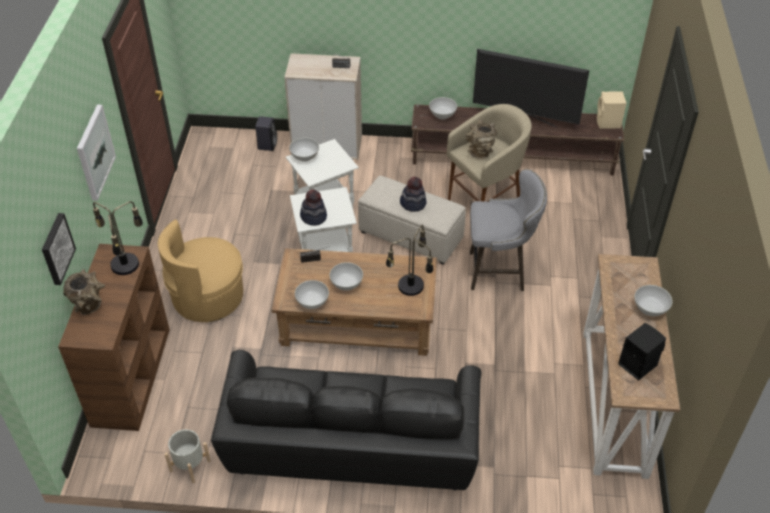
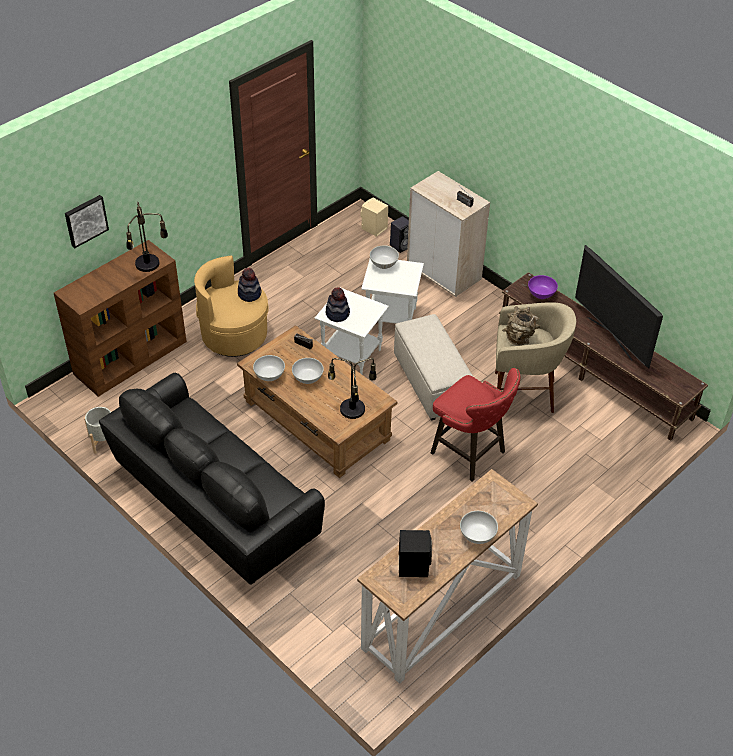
camera: 40 degrees right, 0 degrees up
brown vase [63,269,105,315] -> none
picture [77,105,116,201] -> none
hat [400,177,427,212] -> hat moved to [238,268,262,302]
white bowl [429,97,457,120] -> purple bowl [528,275,558,299]
grey stool [470,169,547,291] -> red stool [431,368,520,482]
beige speaker [597,91,626,129] -> beige speaker moved to [361,198,388,237]

